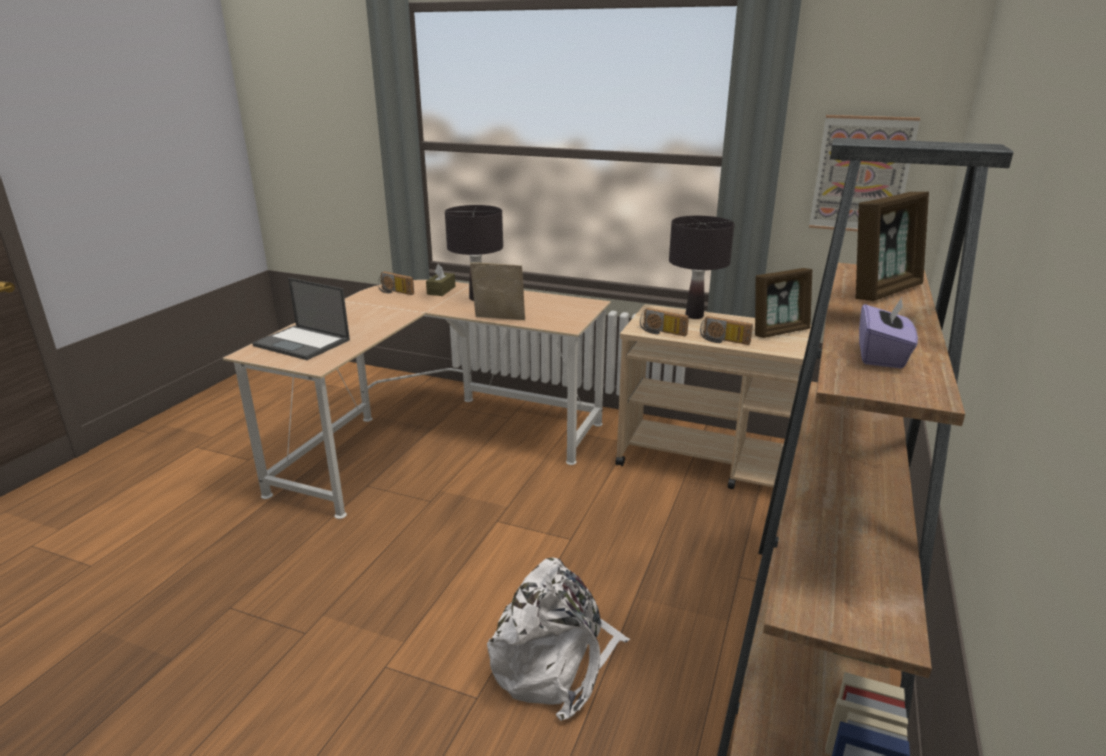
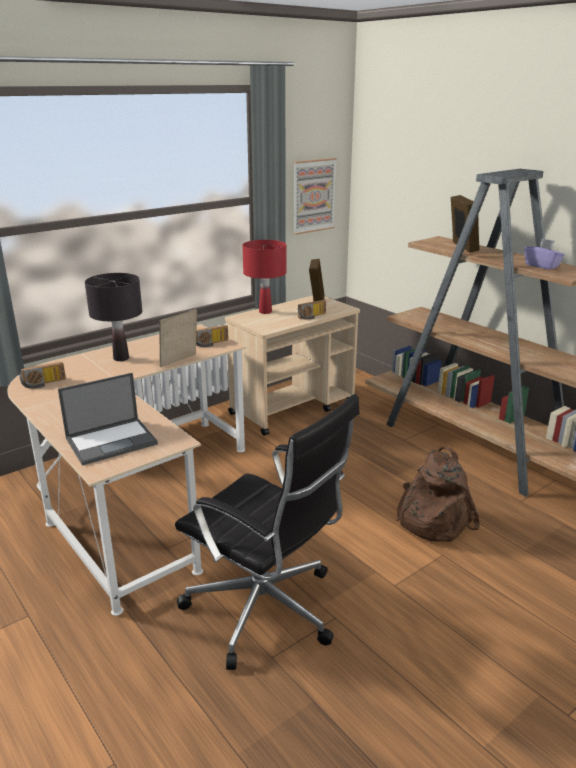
camera: 60 degrees left, 0 degrees up
brown tissue box [426,264,455,296] -> none
white backpack [487,558,630,721] -> brown backpack [396,447,480,542]
radio [640,308,689,336] -> radio moved to [196,325,229,347]
black table lamp [669,216,735,319] -> red table lamp [242,240,286,314]
none -> black office chair [175,394,360,670]

